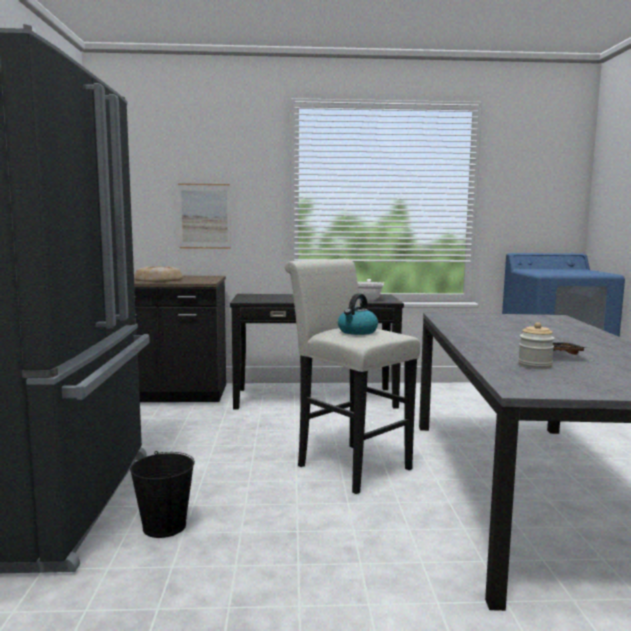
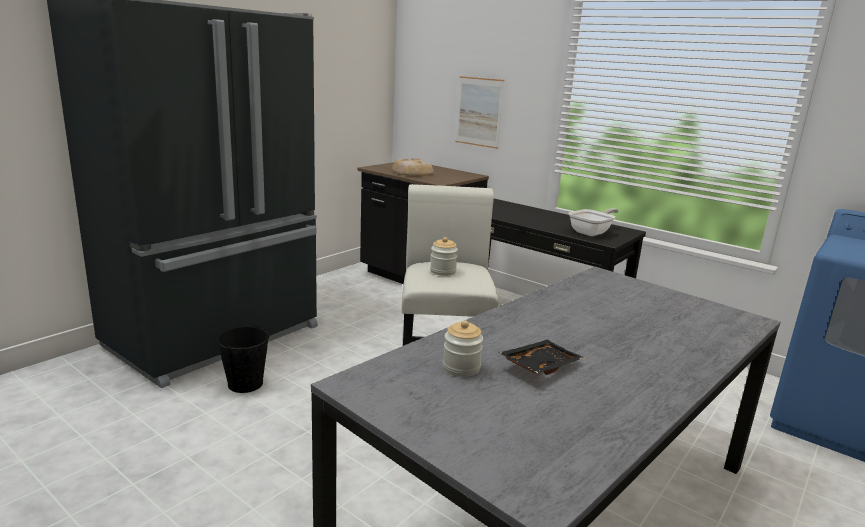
camera: 40 degrees right, 10 degrees up
kettle [338,294,378,335] -> jar [430,237,458,276]

